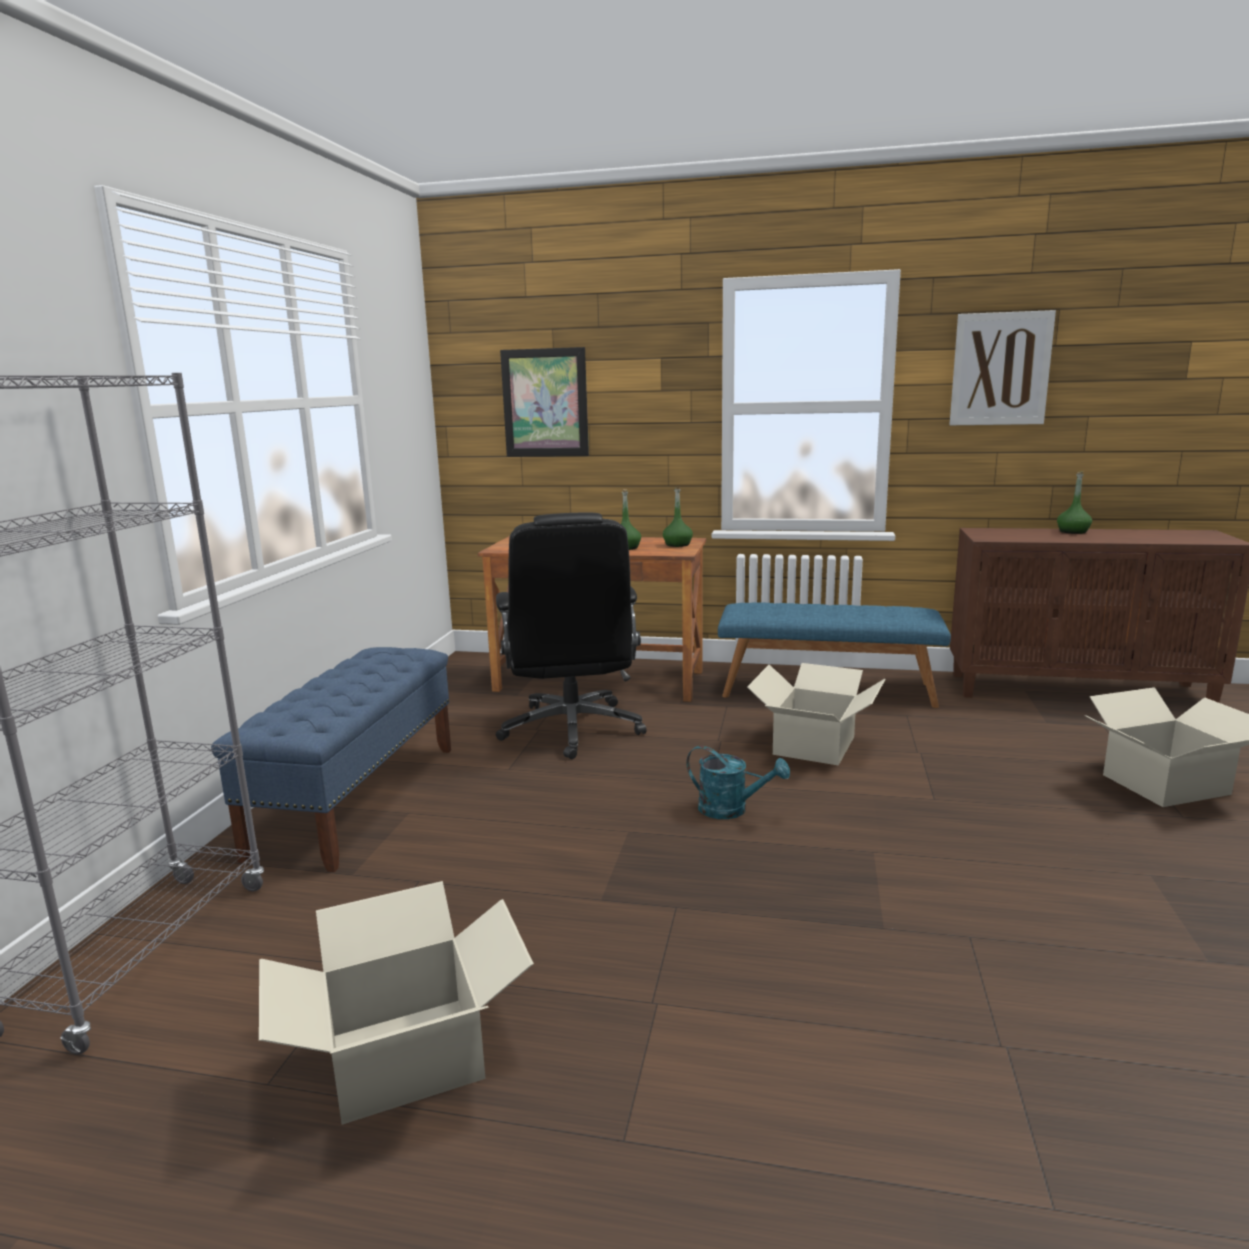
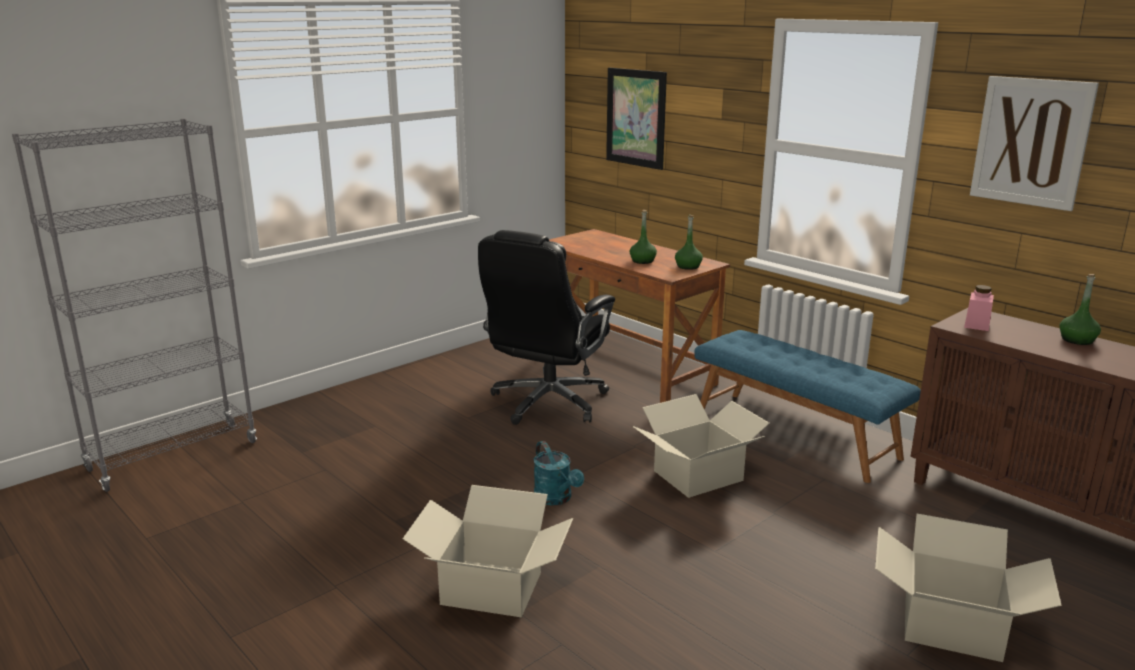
camera: 35 degrees right, 5 degrees up
blue bench [211,647,451,872] -> none
cardboard box [259,881,534,1125] -> cardboard box moved to [403,485,573,618]
none -> pink jar [964,285,994,331]

